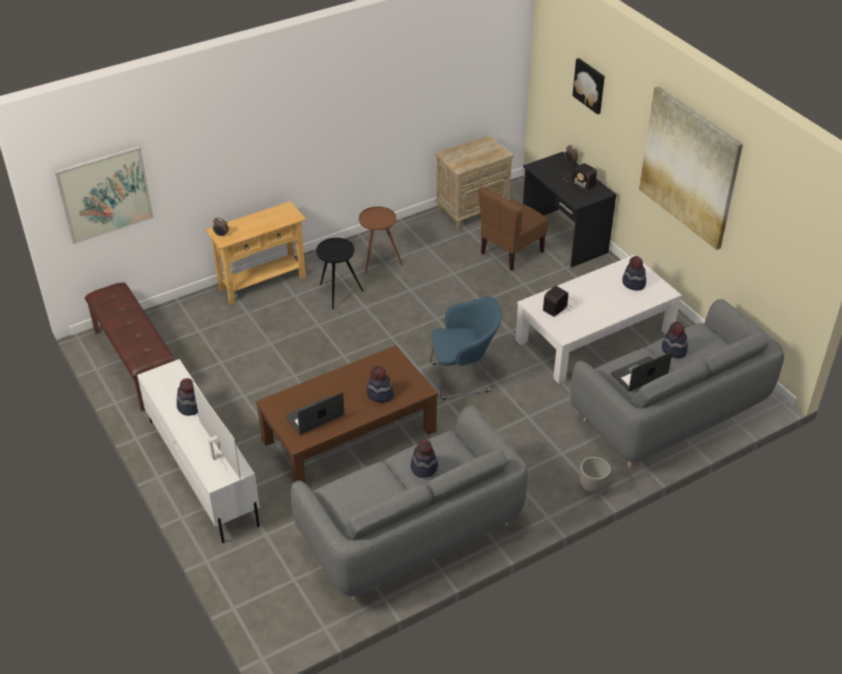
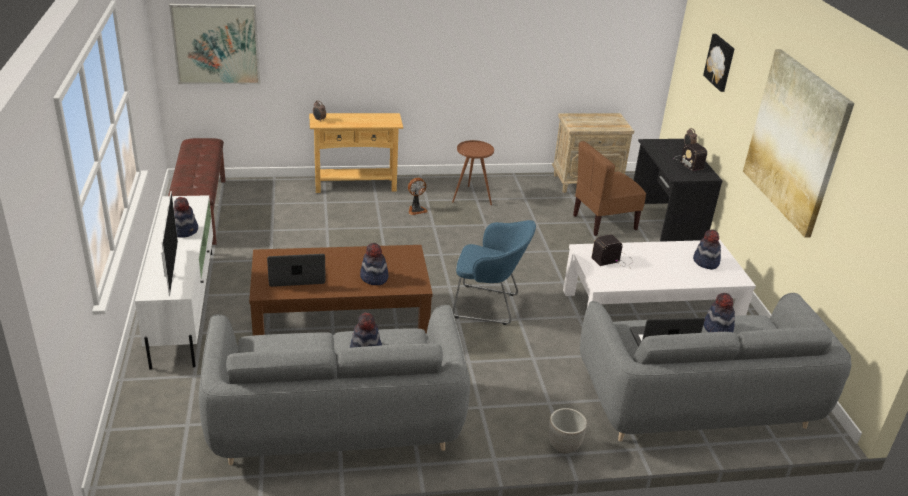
camera: 20 degrees right, 10 degrees down
black side table [316,238,364,309] -> fan [408,178,428,215]

